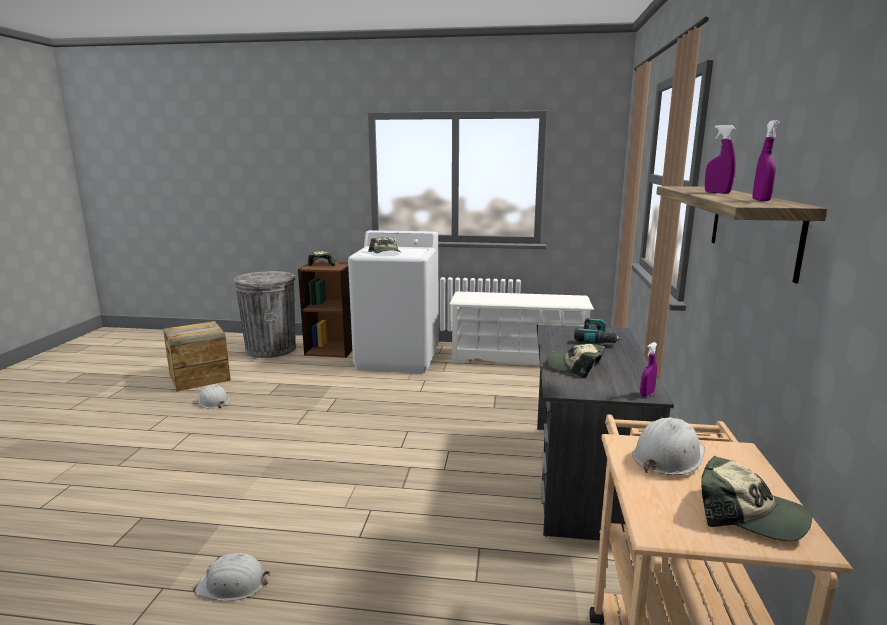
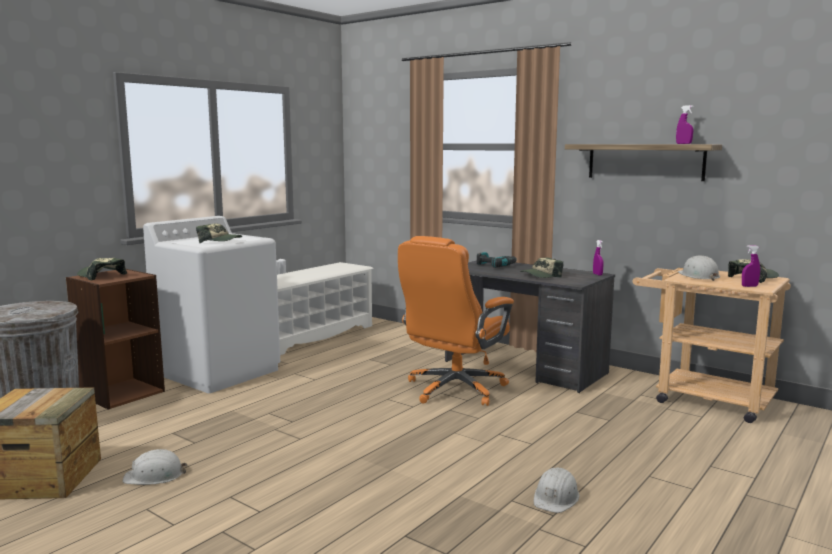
camera: 60 degrees left, 5 degrees down
purple spray bottle [705,125,736,194] -> purple spray bottle moved to [742,245,760,287]
none -> orange office chair [398,236,514,406]

